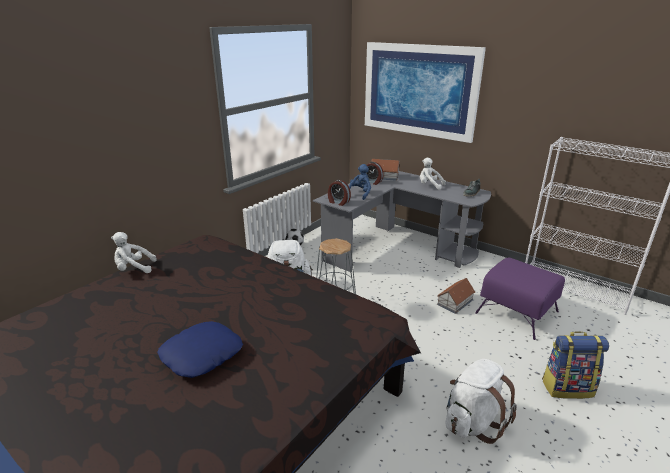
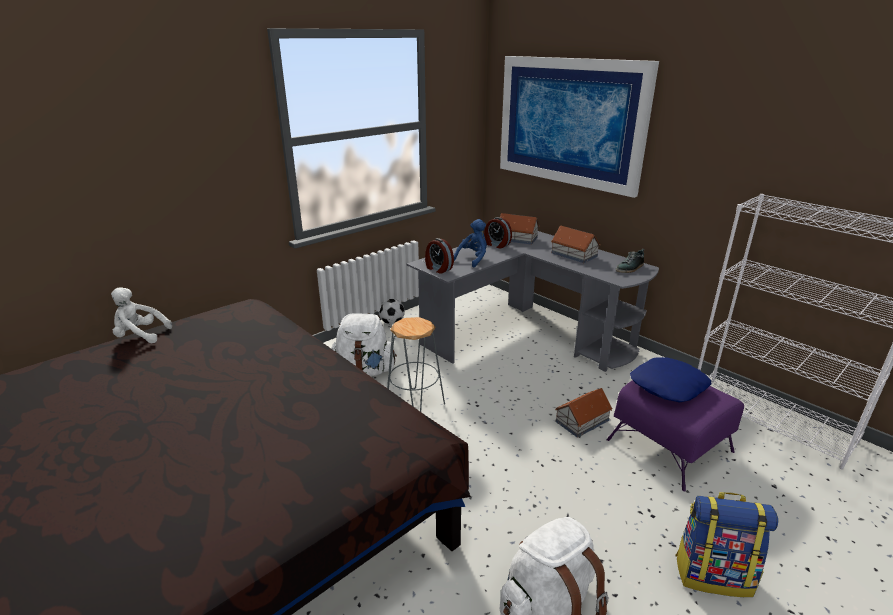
camera: 10 degrees right, 0 degrees up
blue pillow [157,321,243,378] -> blue pillow moved to [630,357,711,403]
white plush toy [420,158,446,190] -> toy house [551,226,601,263]

